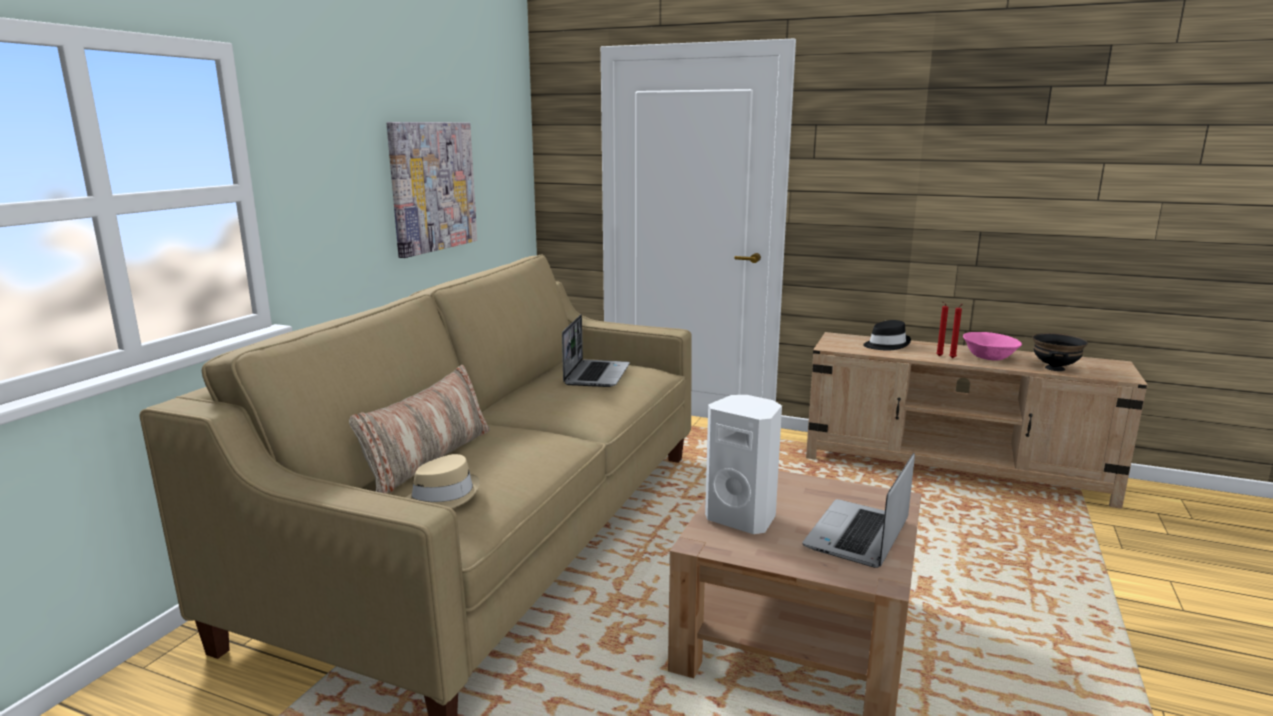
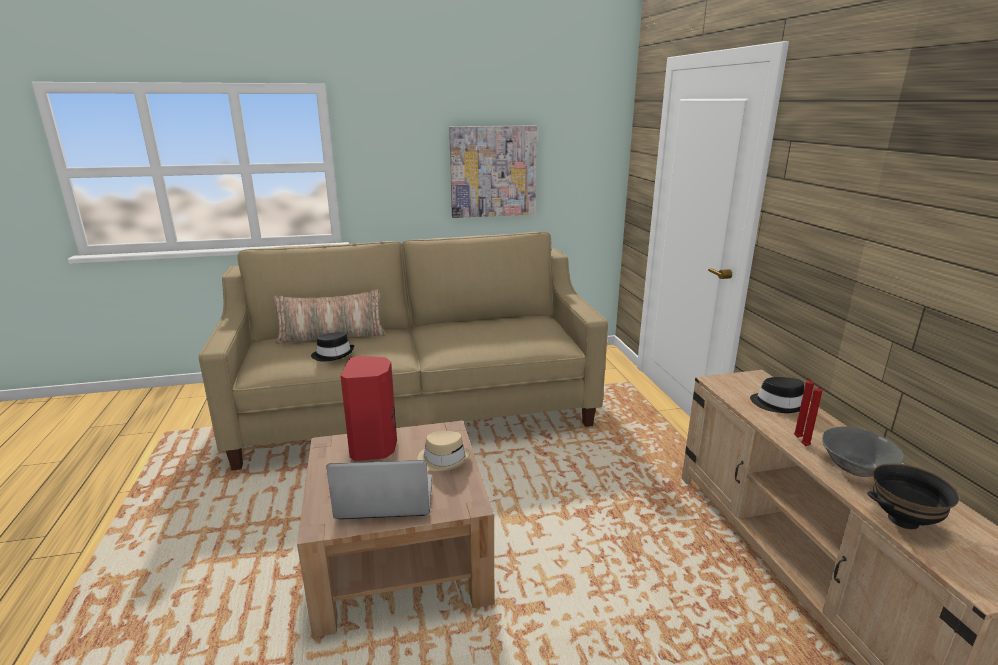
camera: 55 degrees right, 5 degrees up
beige hat [406,454,480,509] -> beige hat moved to [417,431,470,472]
laptop [562,314,630,387] -> none
white speaker [705,395,782,534] -> red speaker [340,356,397,461]
pink bowl [963,332,1022,361] -> grey bowl [822,426,904,477]
none -> black hat [311,332,354,362]

